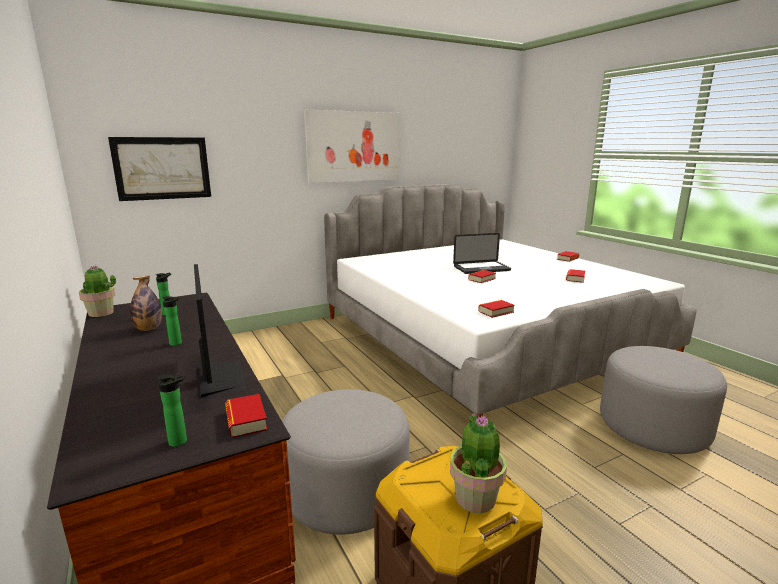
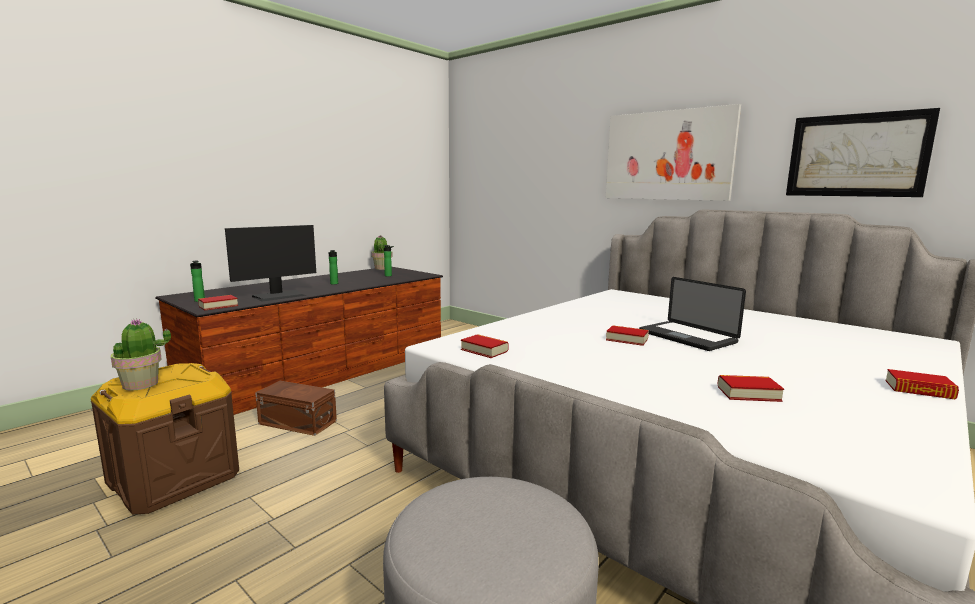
camera: 70 degrees right, 5 degrees down
picture [108,137,211,201] -> picture moved to [786,108,940,197]
bottle [130,276,162,331] -> none
grey ottoman [282,389,410,535] -> brown storage box [255,381,337,436]

